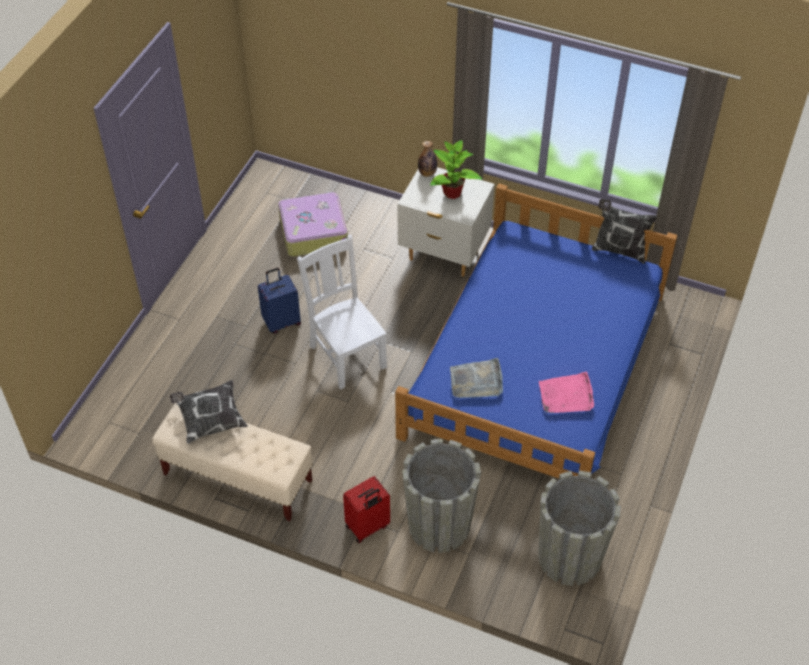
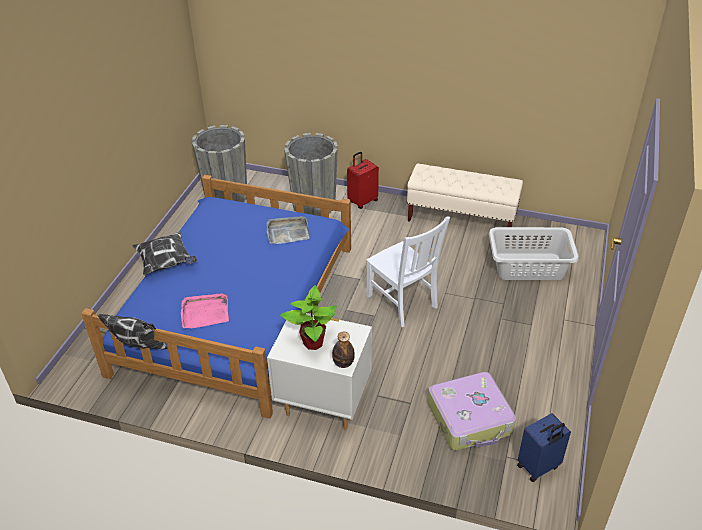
camera: 175 degrees right, 10 degrees down
pillow [170,380,248,444] -> pillow moved to [132,232,197,275]
blue suitcase [258,268,301,334] -> blue suitcase moved to [517,413,571,482]
pink tray [539,372,594,413] -> pink tray moved to [181,293,229,328]
none -> grey laundry basket [489,227,579,280]

